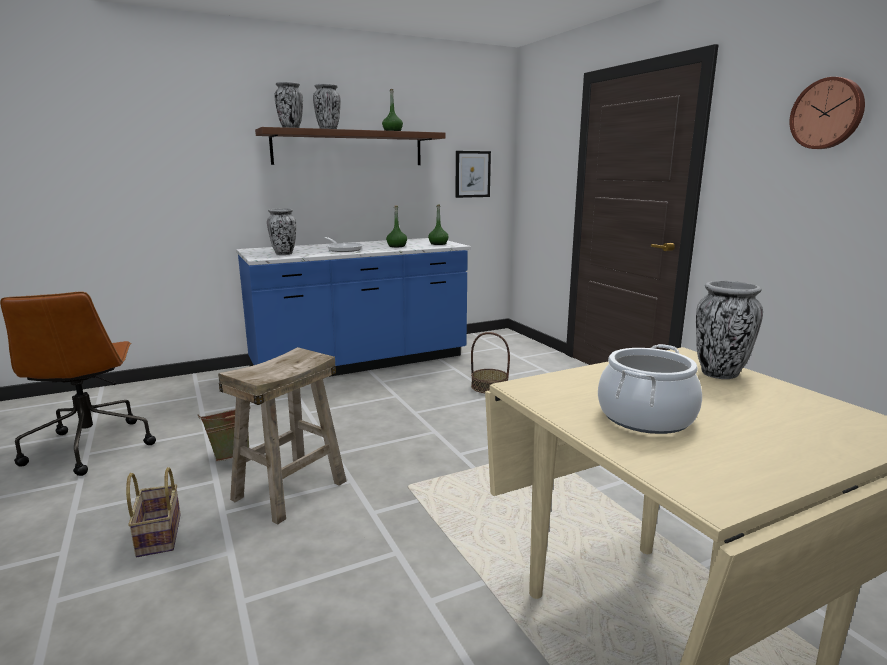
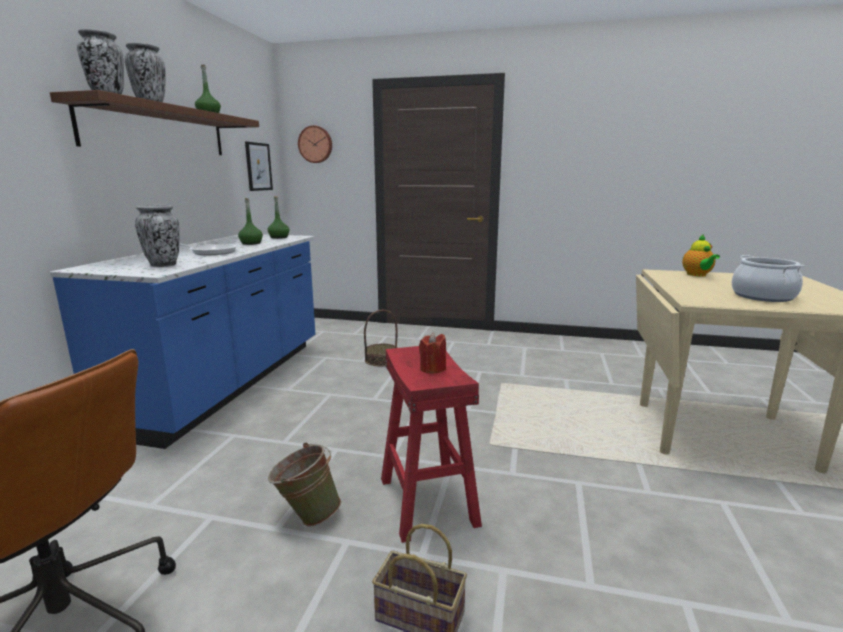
camera: 50 degrees left, 0 degrees up
beige stool [218,347,346,525] -> red stool [381,346,482,543]
vase [696,281,763,379] -> teapot [682,234,720,277]
wall clock [789,77,865,149] -> wall clock moved to [298,125,332,163]
none -> red candle [419,332,446,374]

